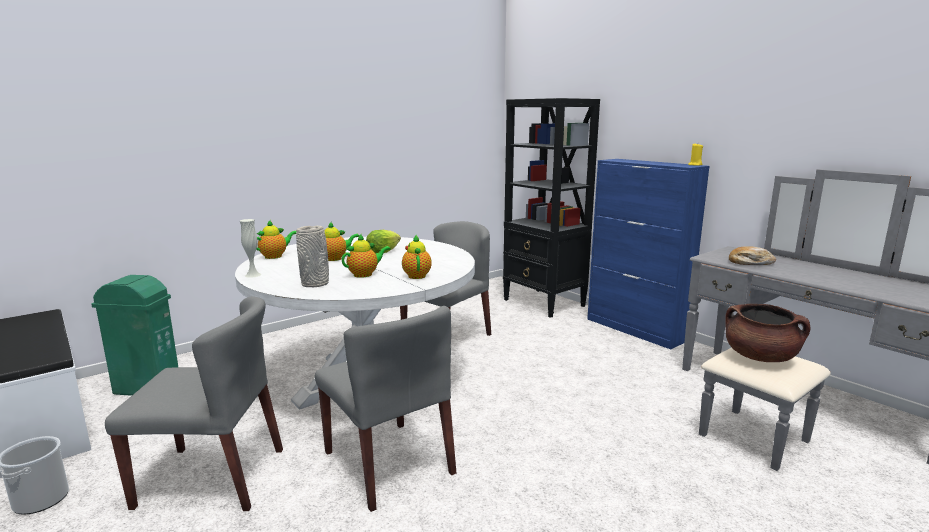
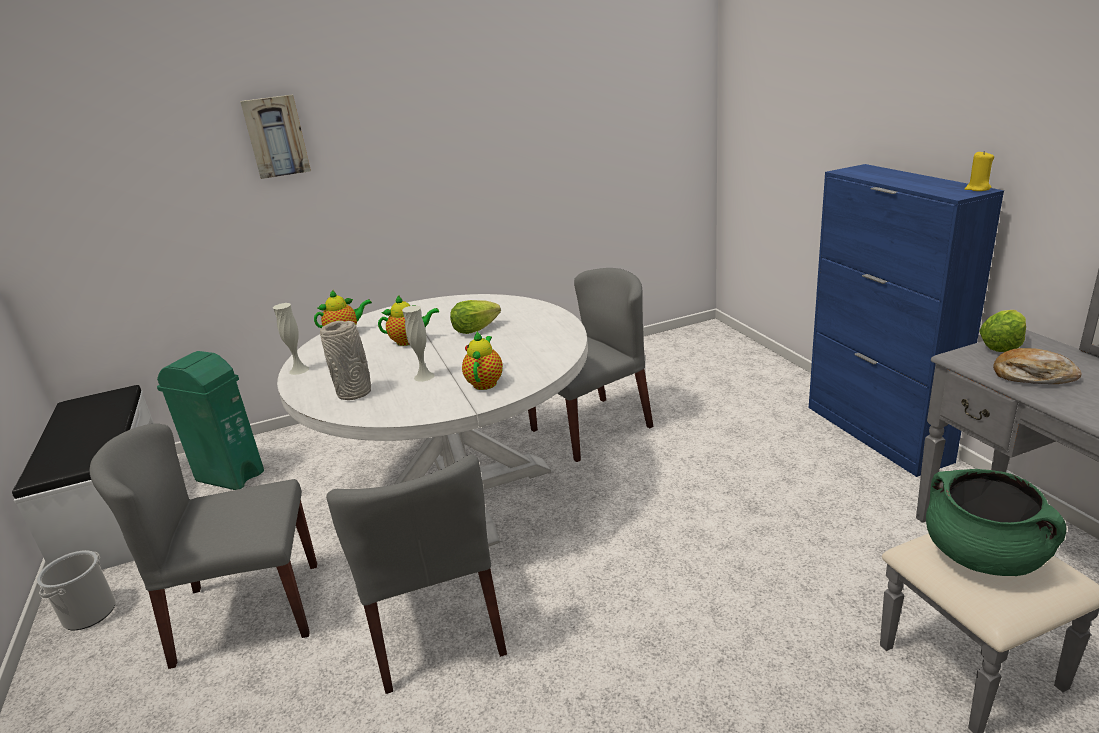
camera: 20 degrees right, 10 degrees up
grey chair [105,296,283,511] -> grey chair turned 150 degrees clockwise [90,423,317,669]
teapot [342,234,391,278] -> white vase [402,305,435,382]
black bookcase [503,98,600,318] -> none
brown cooking pot [725,304,811,362] -> green cooking pot [926,469,1066,576]
none -> picture [240,94,311,179]
none -> lettuce [979,310,1026,352]

